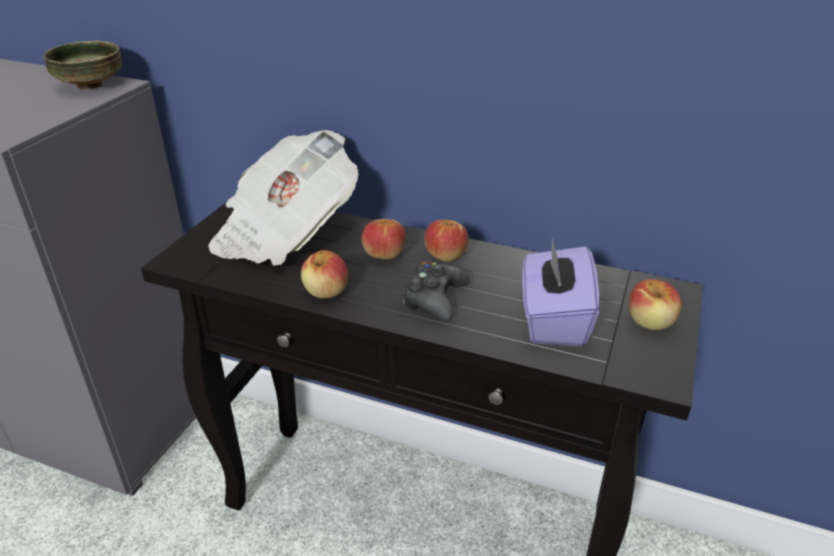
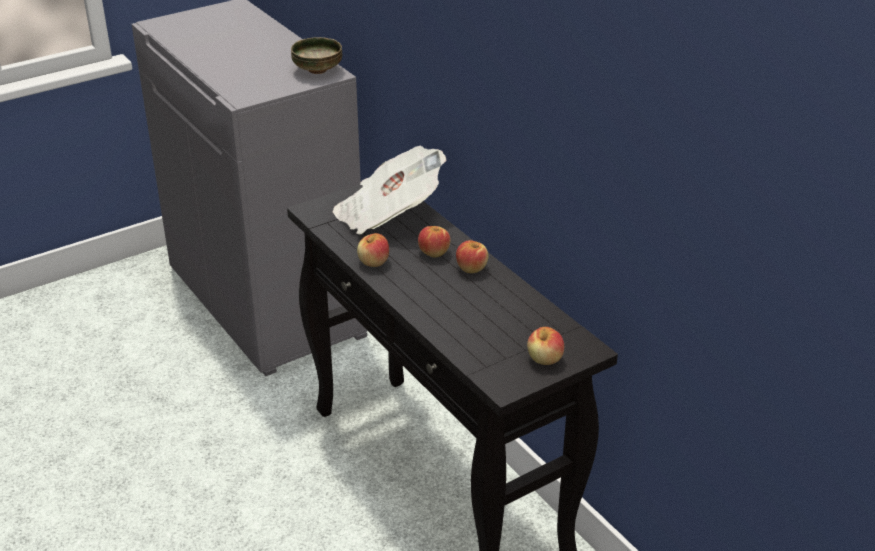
camera: 35 degrees right, 0 degrees up
black game controller [402,262,470,321] -> none
purple tissue box [522,237,600,346] -> none

